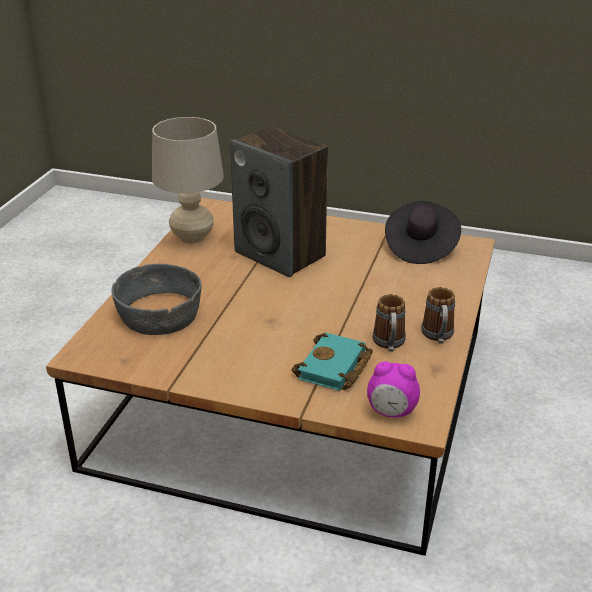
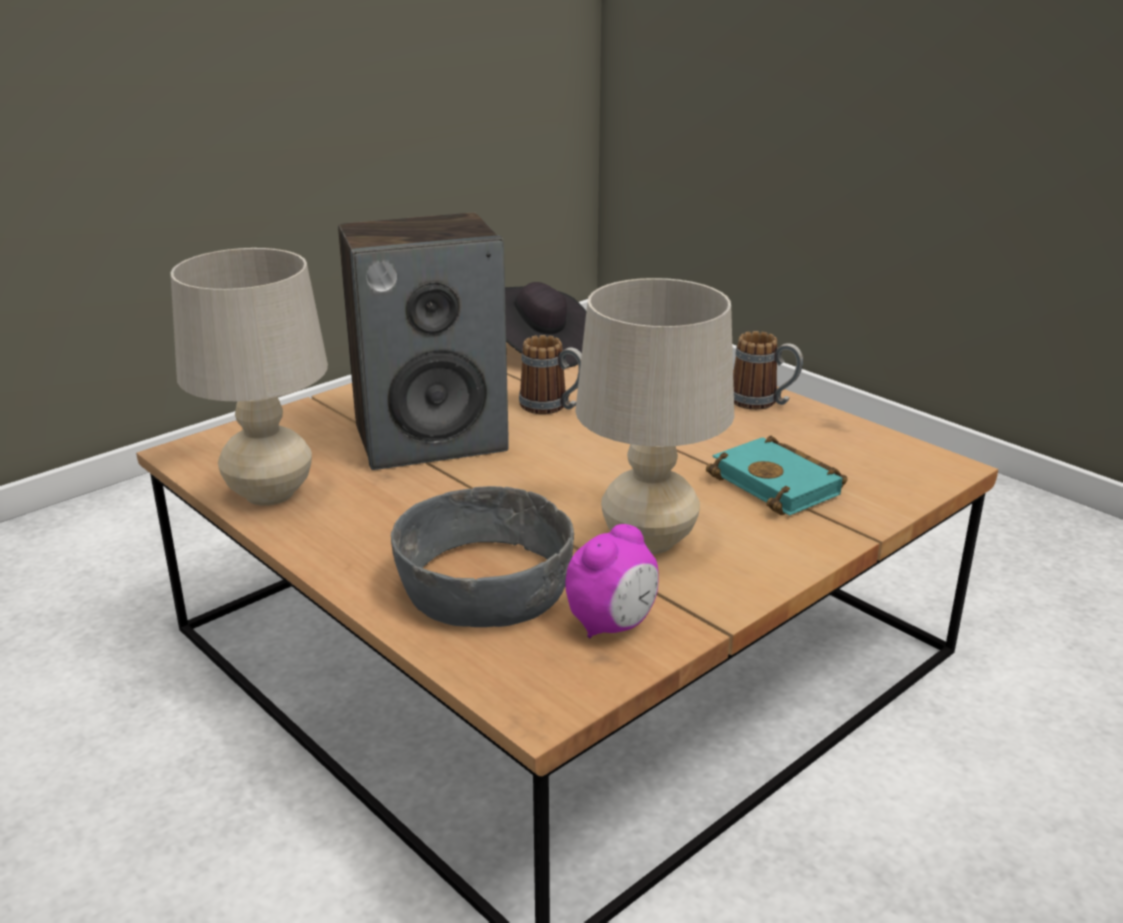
camera: 60 degrees left, 5 degrees down
alarm clock [367,361,420,418] -> alarm clock moved to [565,524,659,638]
mug [372,294,406,351] -> mug moved to [519,335,582,414]
none -> beige table lamp [575,278,734,554]

